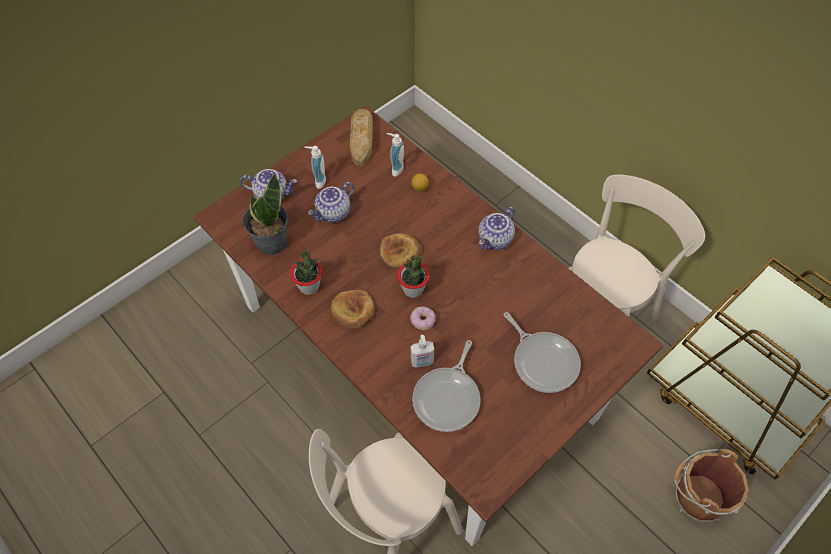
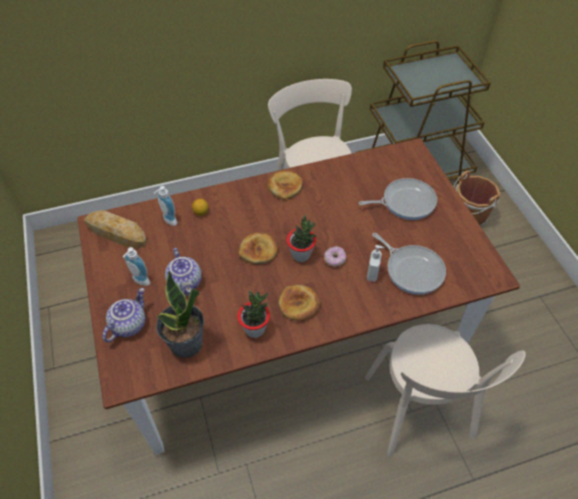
camera: 65 degrees left, 5 degrees down
teapot [478,206,515,250] -> bread [267,170,303,200]

